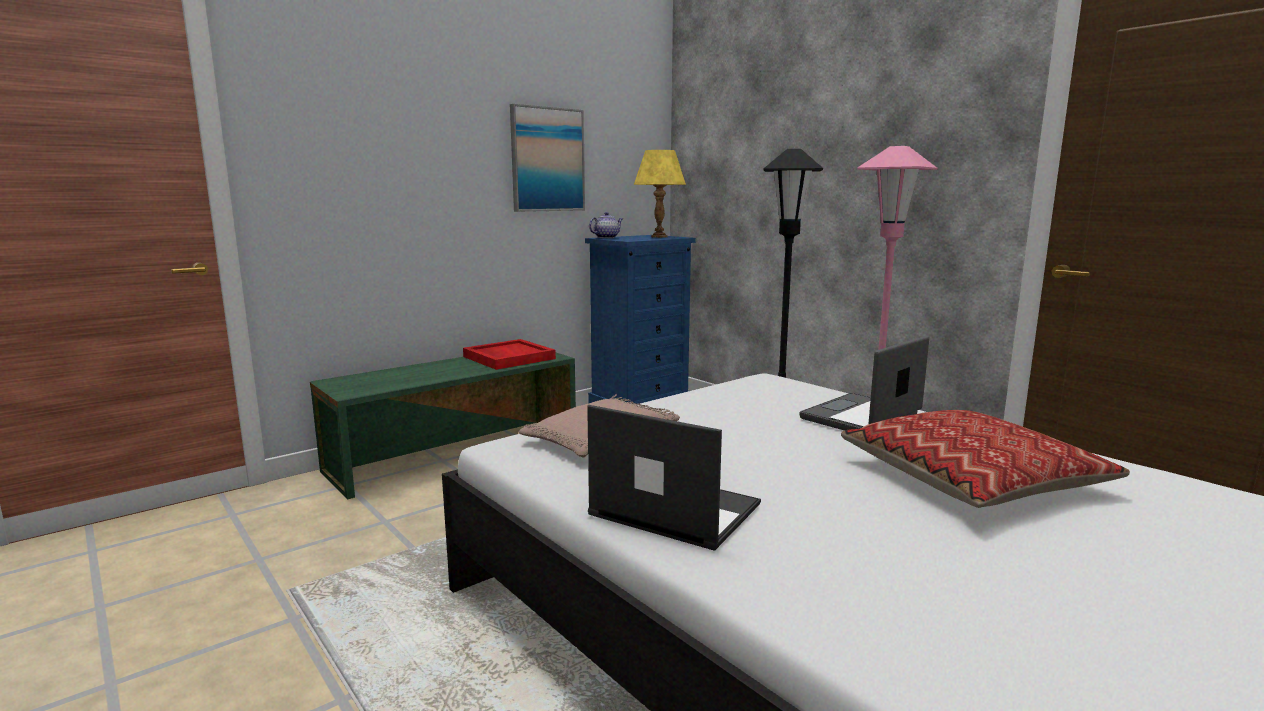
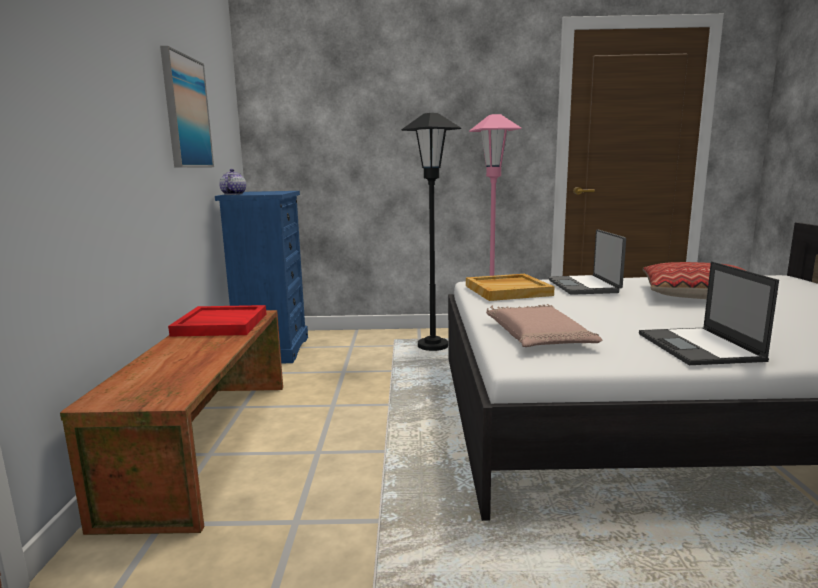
camera: 50 degrees left, 0 degrees up
green bench [310,353,576,499] -> brown bench [60,310,283,535]
laptop [587,405,761,551] -> laptop turned 75 degrees counterclockwise [639,261,779,365]
yellow table lamp [634,150,686,238] -> none
none -> beige tray [466,274,555,301]

